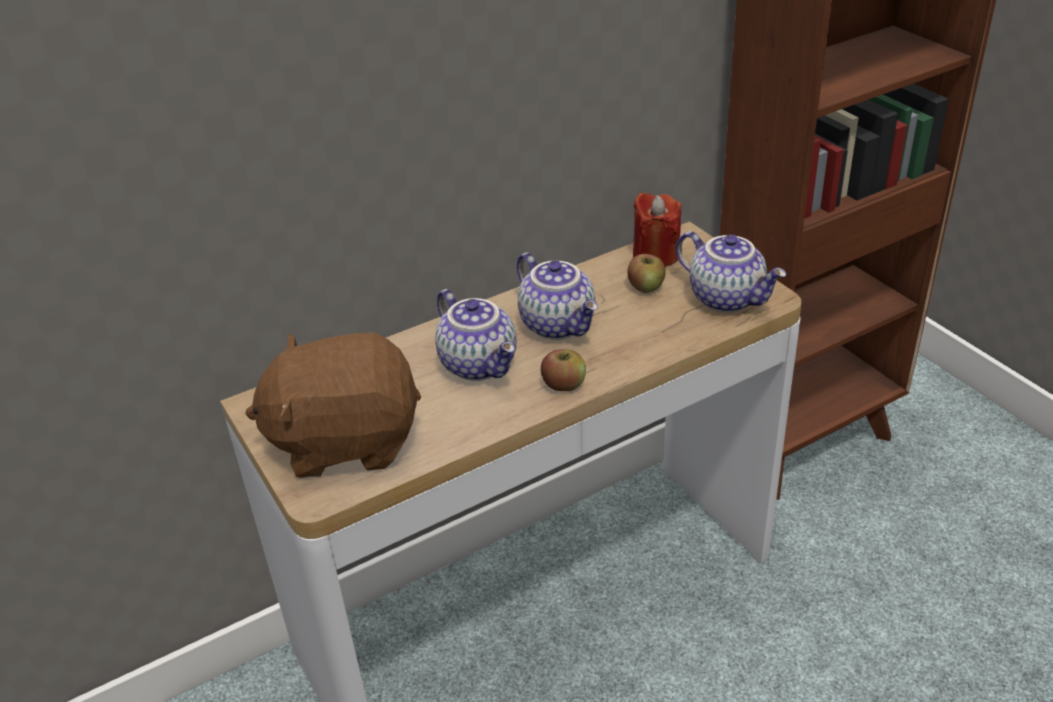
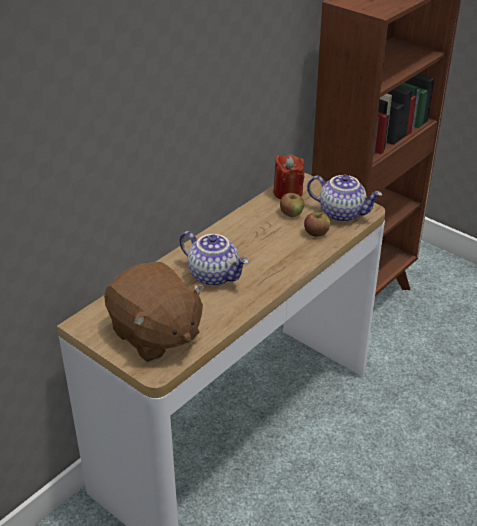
camera: 20 degrees left, 0 degrees up
brown plush toy [245,333,421,478] -> brown plush toy turned 105 degrees counterclockwise [104,262,204,362]
teapot [517,252,598,340] -> none
apple [541,349,586,391] -> apple moved to [304,212,330,237]

